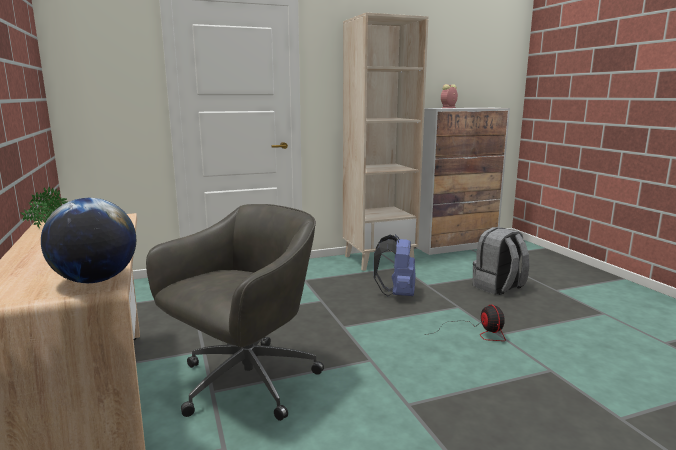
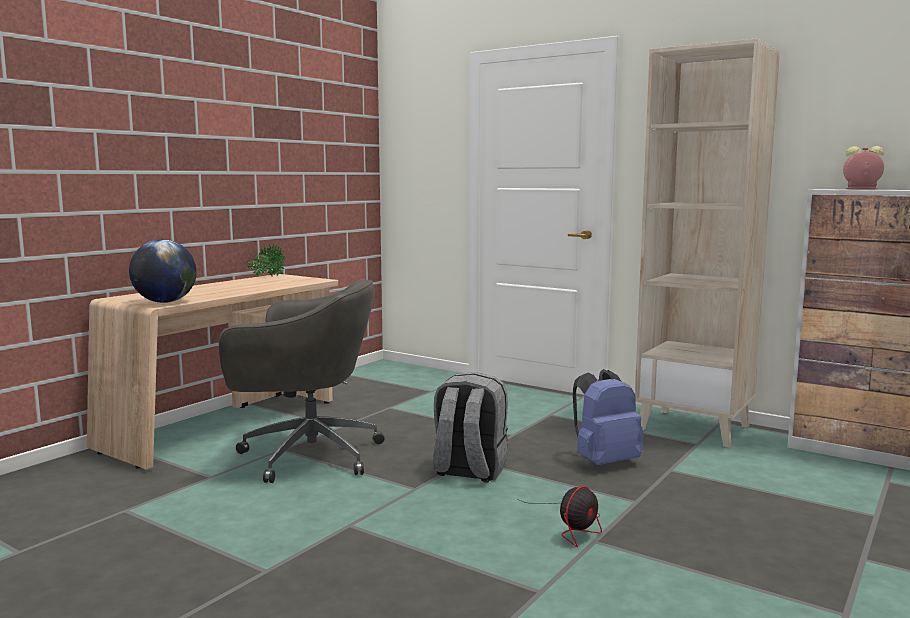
camera: 55 degrees right, 5 degrees down
grey backpack [472,227,529,295] -> grey backpack moved to [433,372,508,483]

